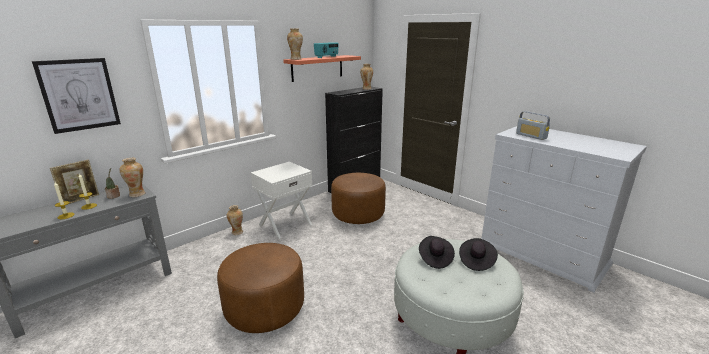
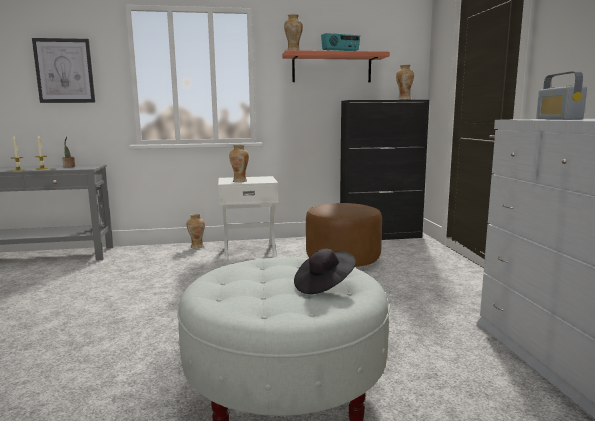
camera: 35 degrees right, 10 degrees down
picture frame [50,160,99,204] -> none
vase [119,158,145,197] -> vase moved to [229,145,249,182]
brown ottoman [217,243,304,333] -> none
black hat [419,236,455,269] -> none

